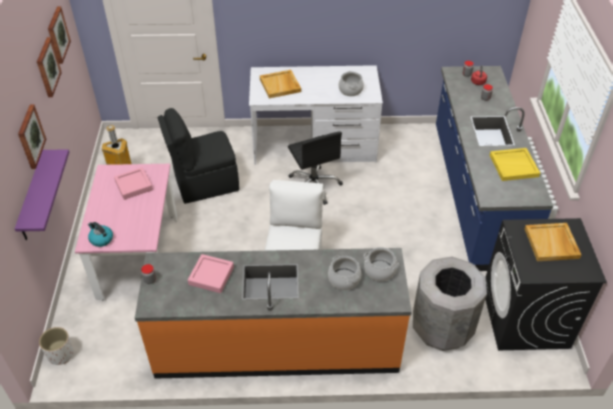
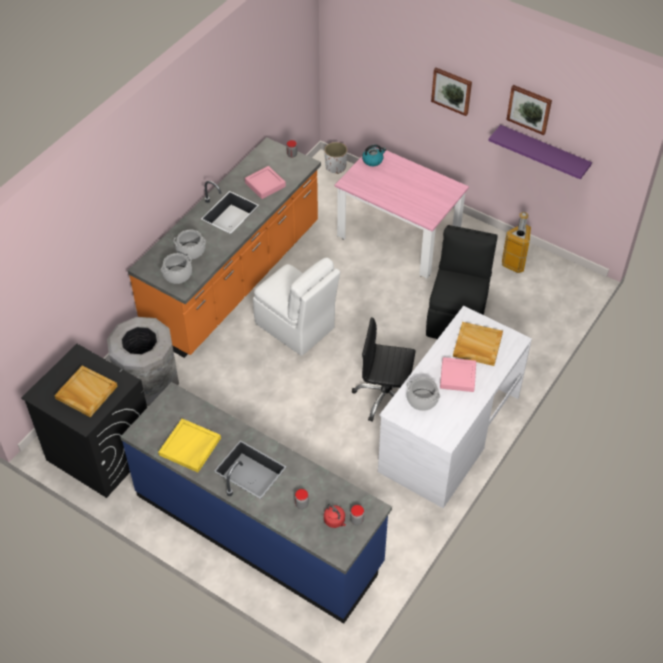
camera: 125 degrees right, 5 degrees up
purple shelf [15,149,69,240] -> purple shelf moved to [488,125,592,179]
picture [48,6,71,64] -> none
pink tray [114,167,153,200] -> pink tray moved to [440,357,476,392]

